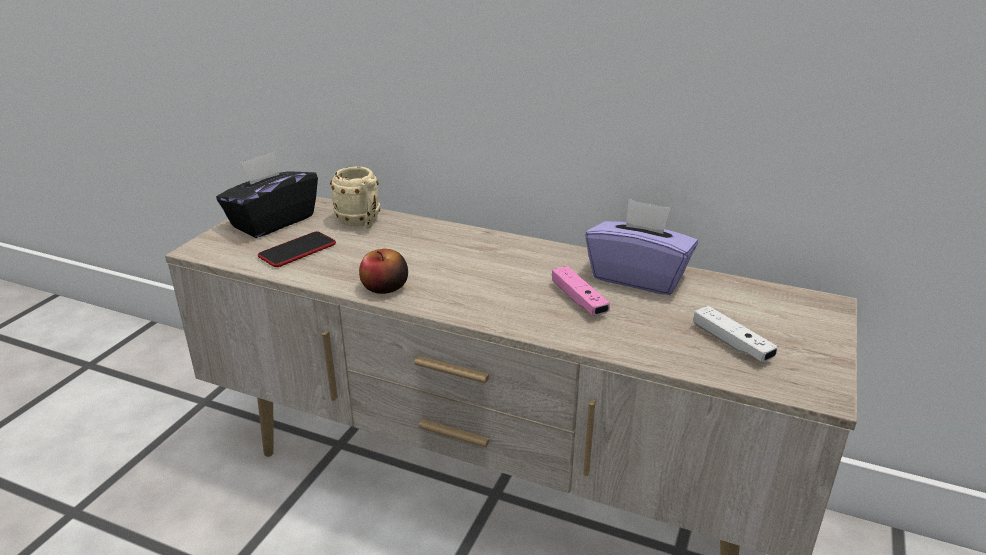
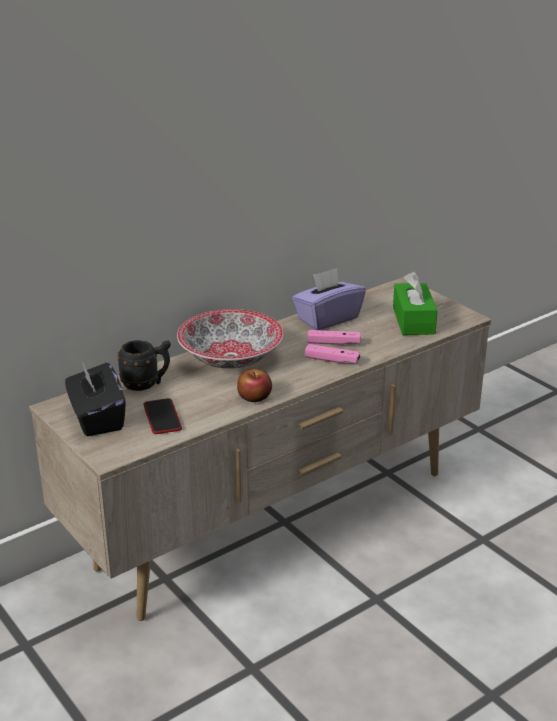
camera: 60 degrees left, 0 degrees up
beige mug [330,167,380,229] -> black mug [118,340,171,391]
white game controller [693,306,778,362] -> green tissue box [393,272,438,335]
none -> bowl [177,309,283,369]
none -> pink game controller [305,344,360,364]

